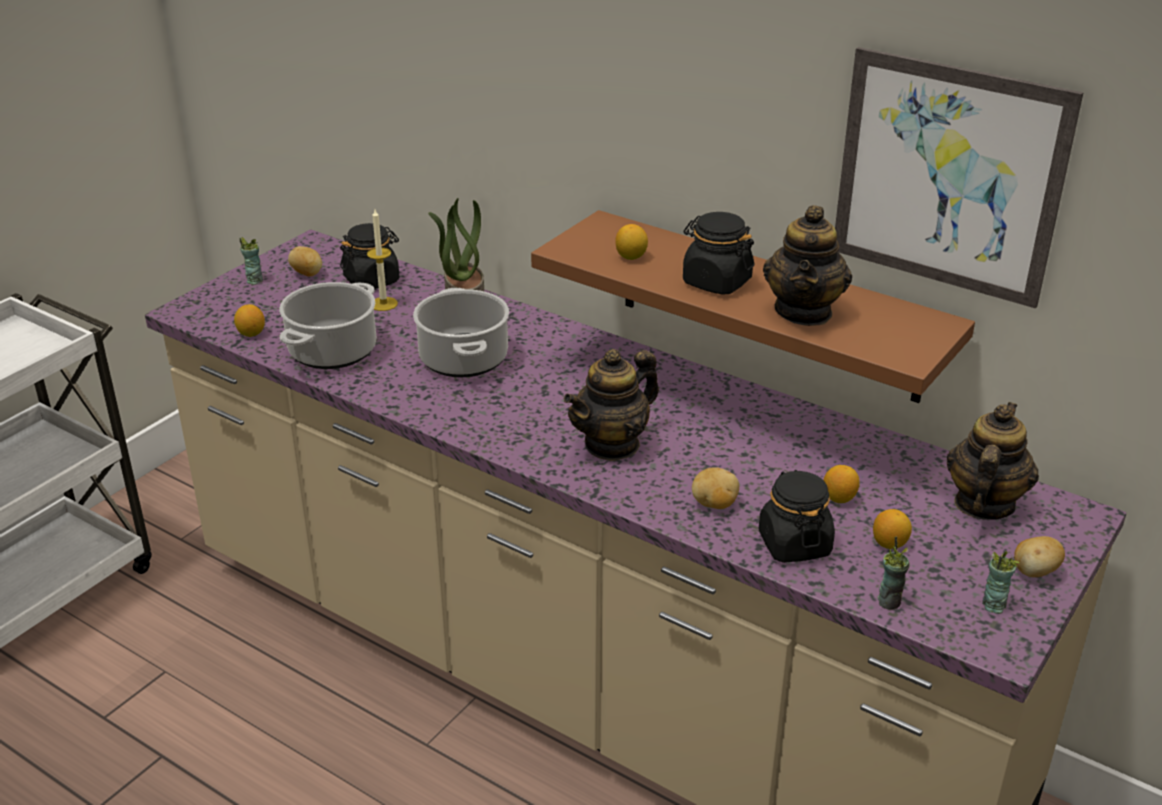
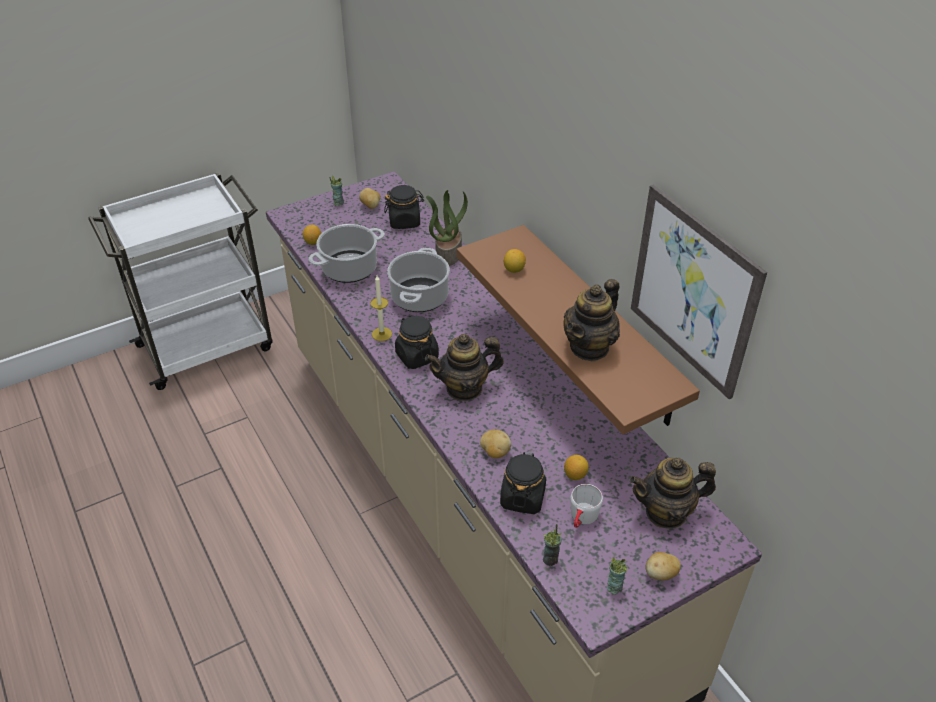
camera: 25 degrees right, 10 degrees up
candle [367,209,398,311] -> candle moved to [370,276,392,341]
black jar [683,212,754,295] -> black jar moved to [395,315,439,369]
lemon [873,509,912,549] -> white mug [570,484,603,528]
teapot [947,402,1039,520] -> teapot turned 150 degrees counterclockwise [630,458,716,529]

